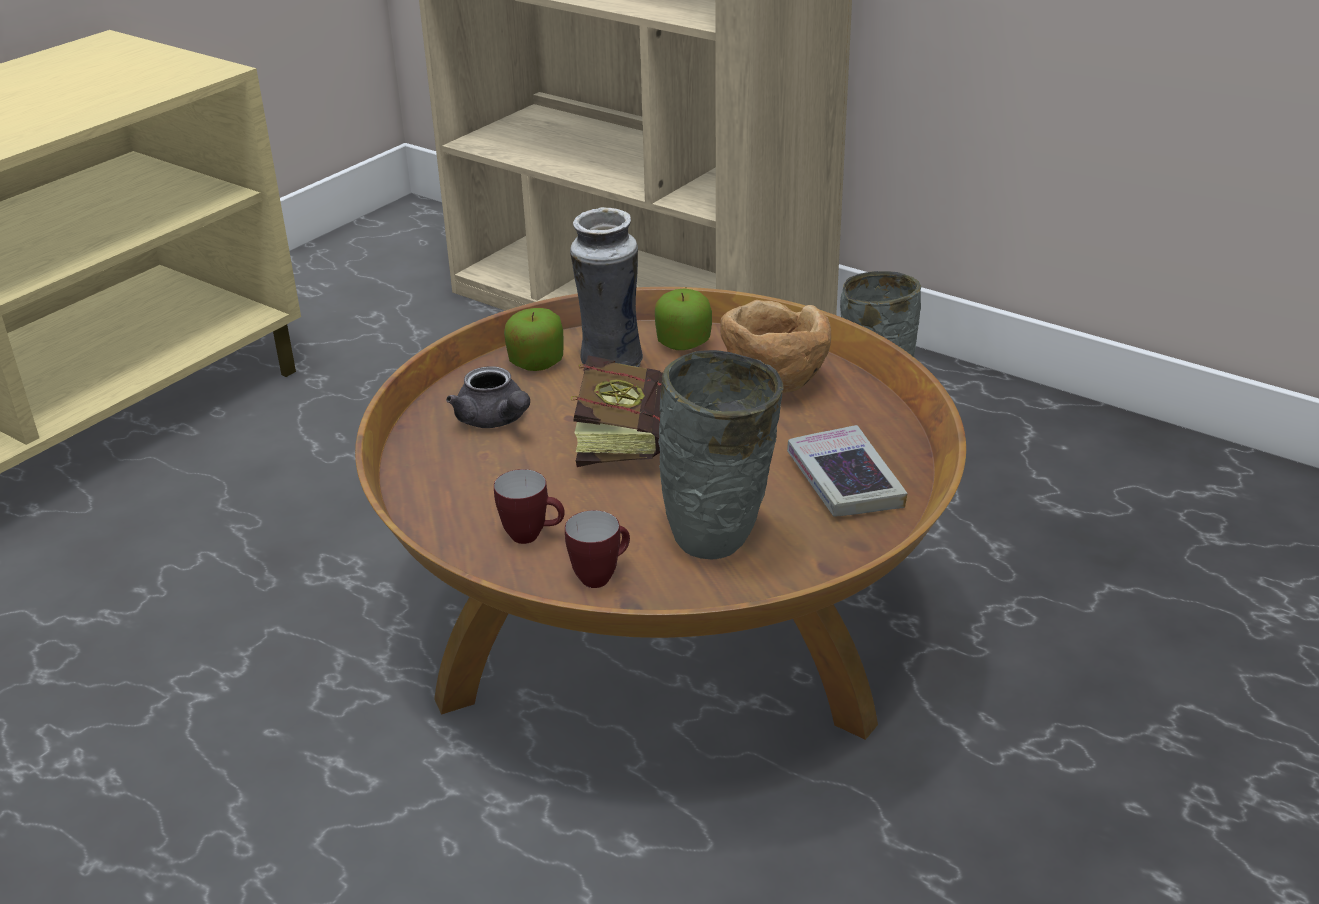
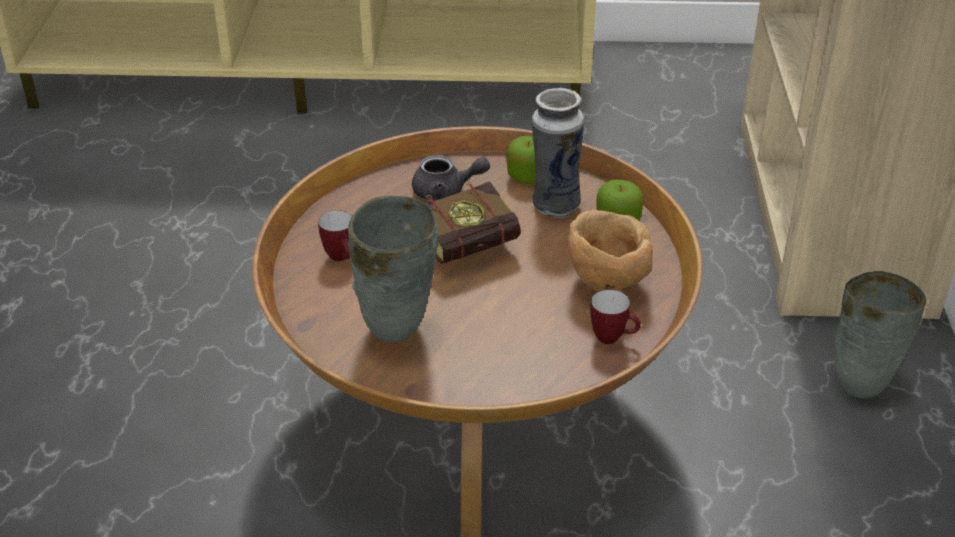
camera: 55 degrees right, 5 degrees up
grey teapot [446,366,530,428] -> grey teapot turned 105 degrees counterclockwise [412,155,490,201]
mug [565,510,630,588] -> mug moved to [590,290,641,344]
book [787,425,908,517] -> none

